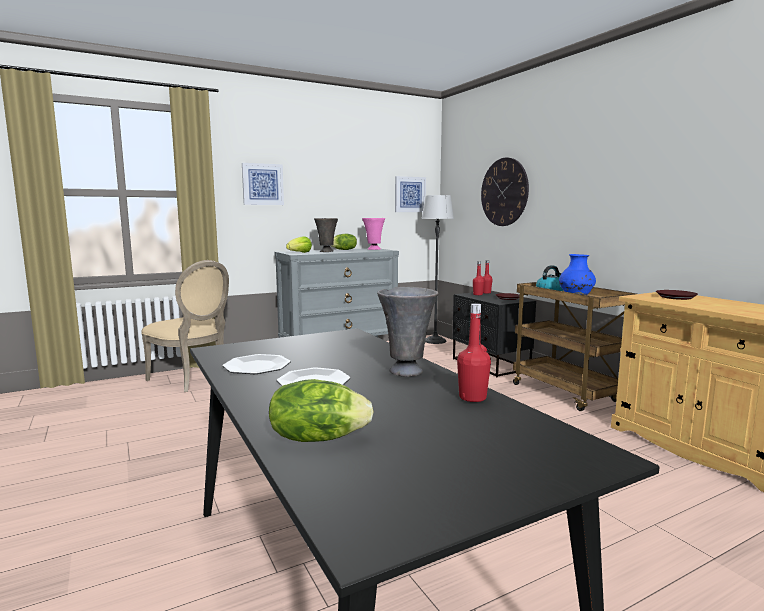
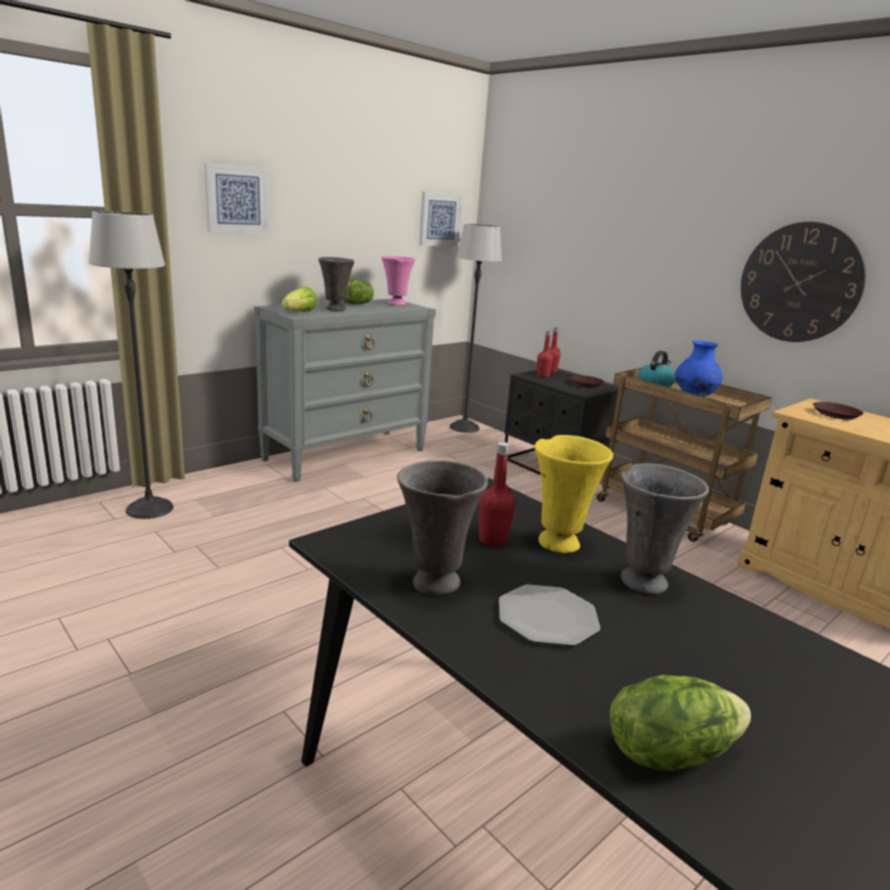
camera: 15 degrees left, 10 degrees up
beige chair [141,260,229,392] -> floor lamp [89,211,174,519]
plate [222,354,291,374] -> grey vase [397,460,488,595]
red bottle [457,303,491,402] -> red bottle moved to [479,442,516,546]
wall clock [481,158,529,226] -> wall clock moved to [741,222,866,342]
none -> yellow vase [535,435,613,553]

